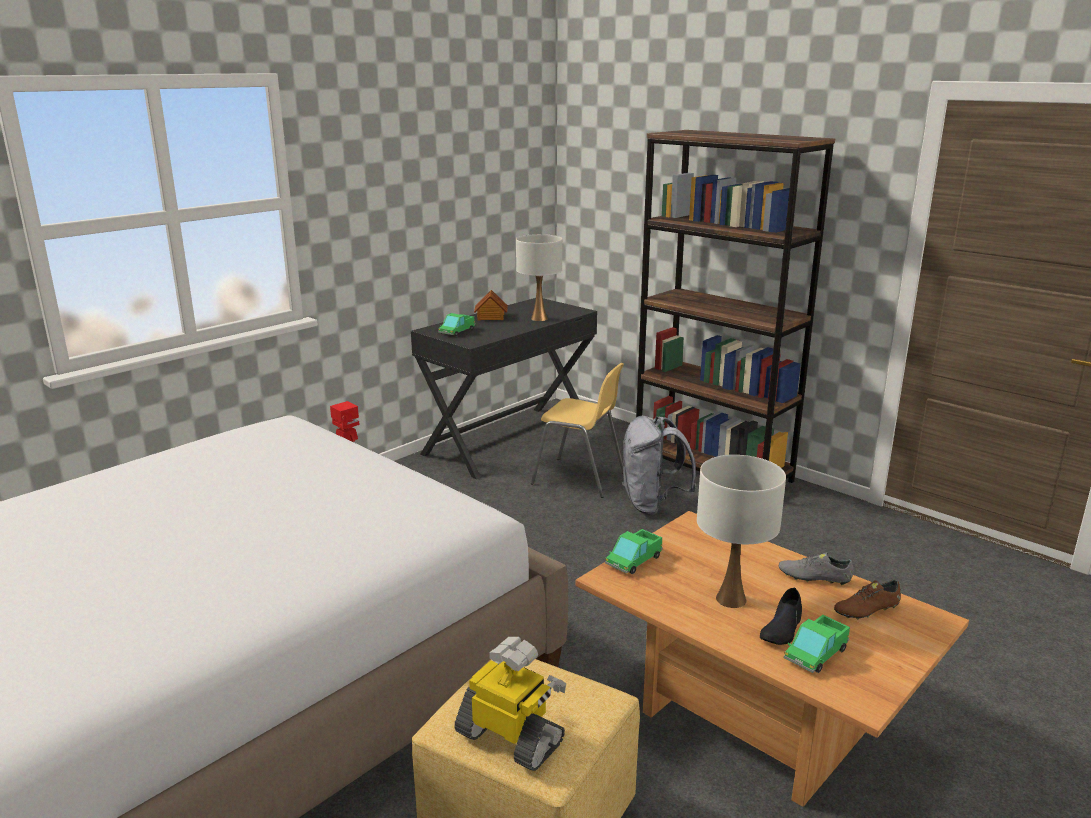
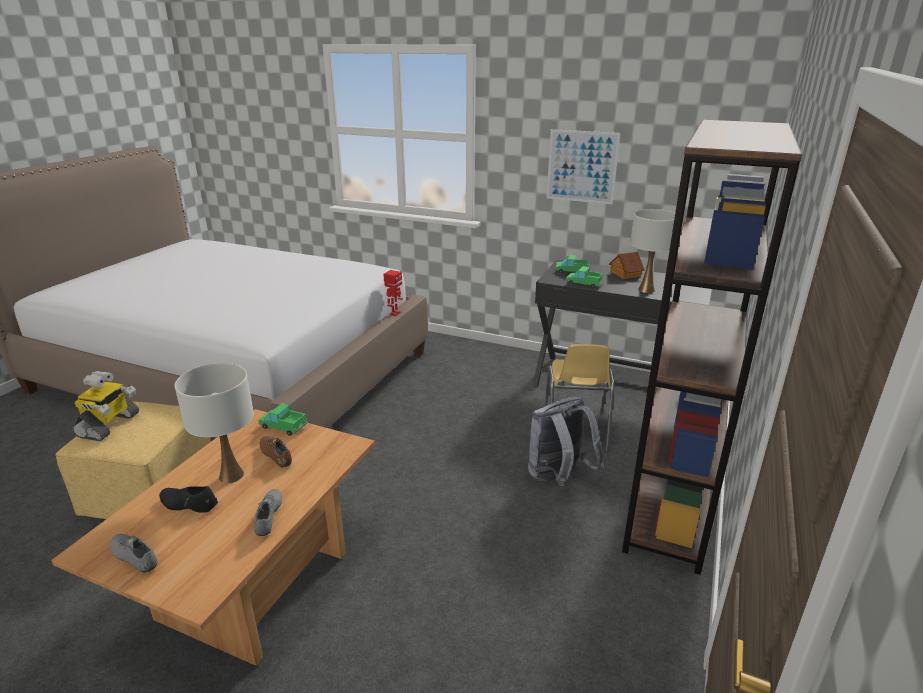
camera: 70 degrees right, 5 degrees up
toy truck [784,615,850,673] -> toy truck moved to [566,266,603,288]
brown shoe [834,579,901,620] -> brown shoe moved to [260,436,292,468]
none -> grey shoe [110,534,157,573]
none -> picture [547,129,620,204]

